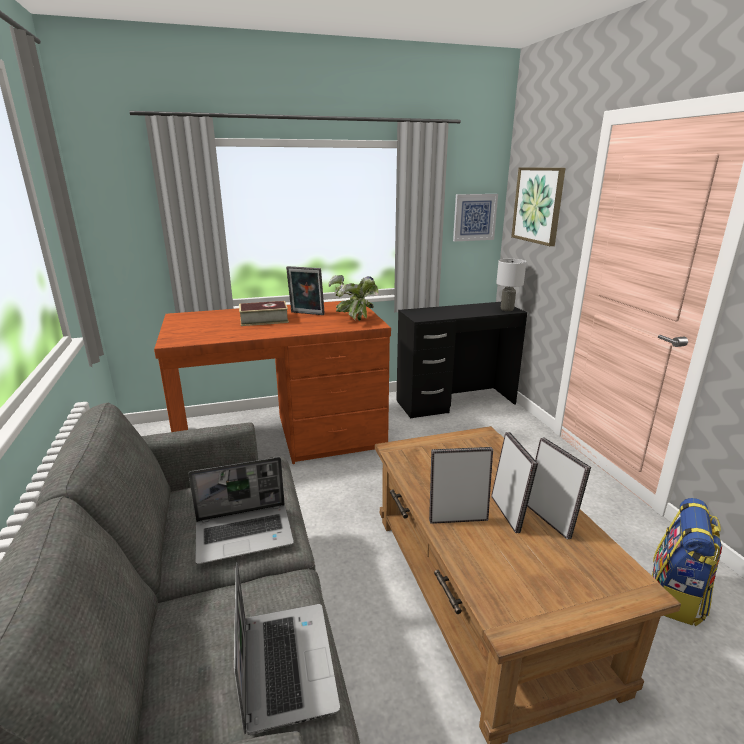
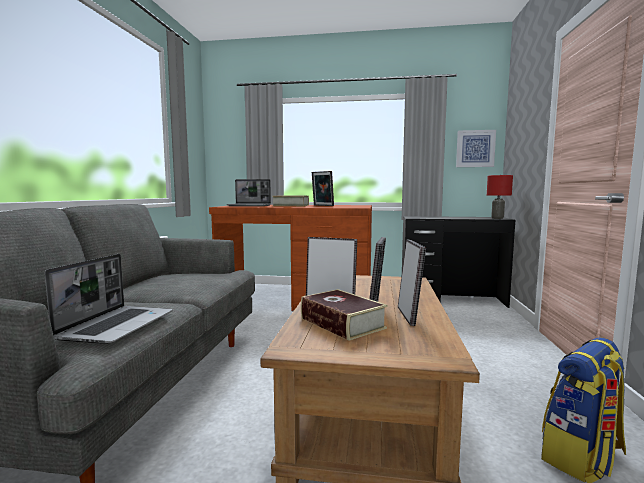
camera: 25 degrees right, 15 degrees down
laptop [188,457,294,564] -> laptop moved to [227,179,271,206]
potted plant [329,275,378,321] -> none
white table lamp [496,259,526,311] -> red table lamp [487,175,513,219]
picture [511,168,565,246] -> none
none -> book [301,289,388,341]

